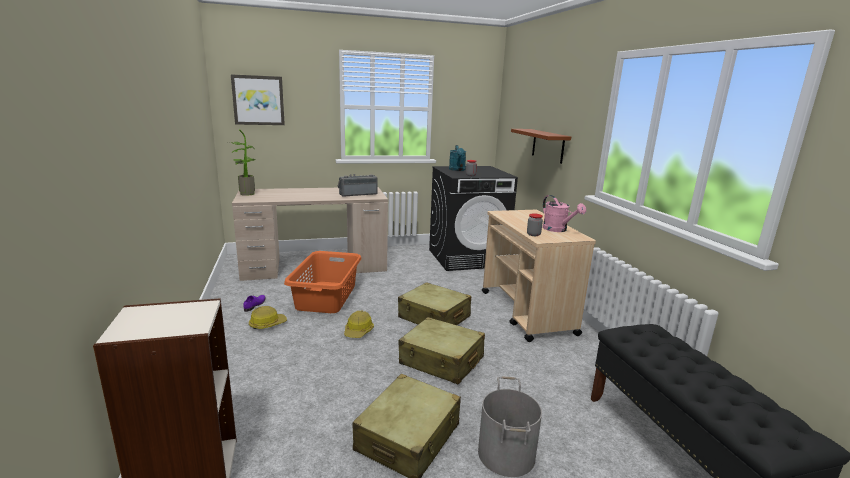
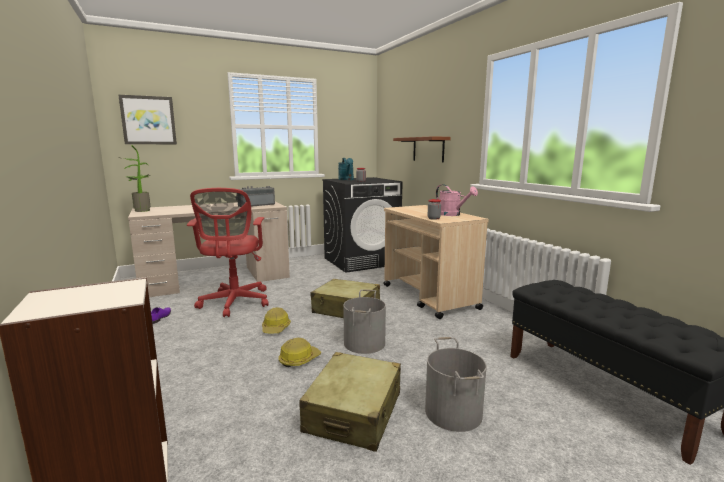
camera: 10 degrees left, 5 degrees down
hard hat [249,306,287,329] -> hard hat moved to [279,338,321,367]
orange laundry basket [284,251,362,313] -> red office chair [187,188,269,317]
beige suitcase [399,317,485,384] -> grey bucket [343,289,386,354]

